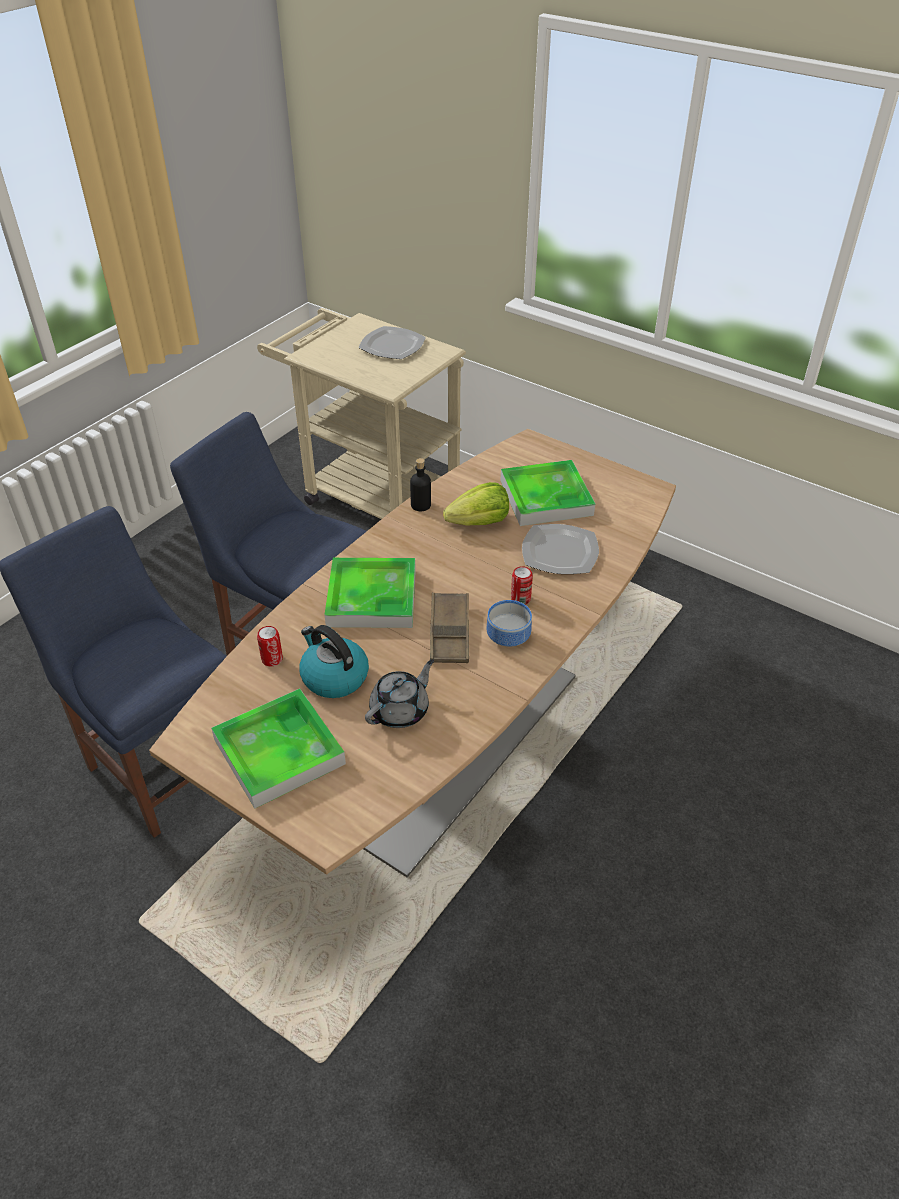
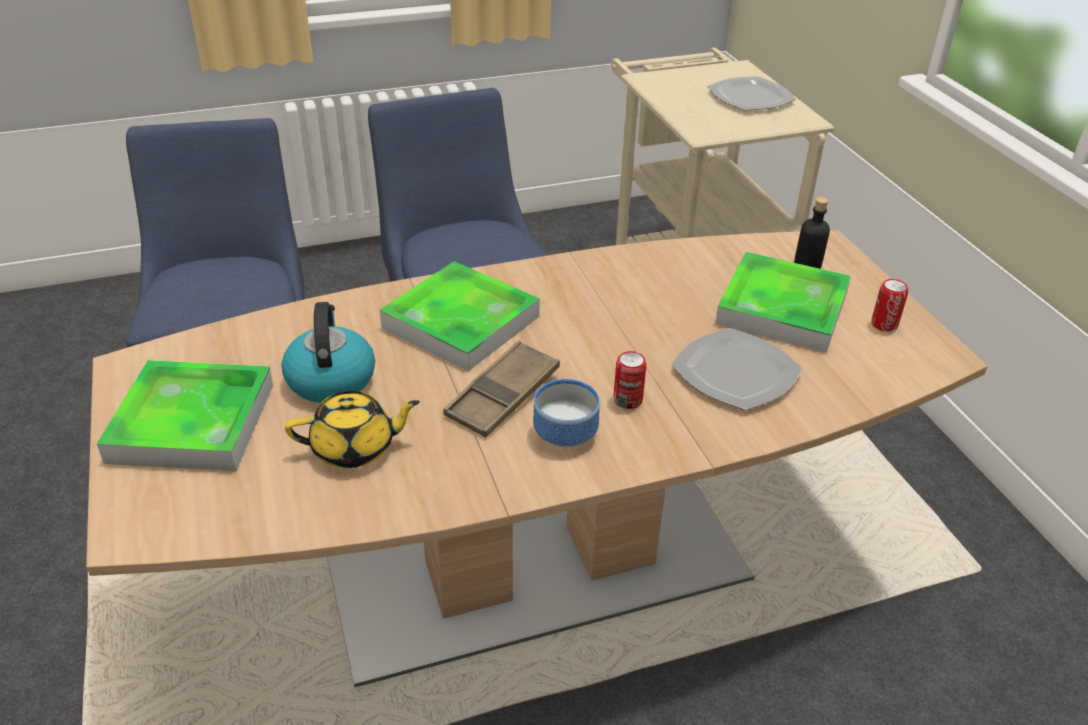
camera: 35 degrees right, 5 degrees down
can [257,626,283,667] -> can moved to [871,279,908,332]
grey teapot [365,659,434,728] -> yellow teapot [285,391,420,468]
black bottle [410,458,431,511] -> black bottle moved to [794,197,830,269]
lettuce [443,482,509,526] -> none

